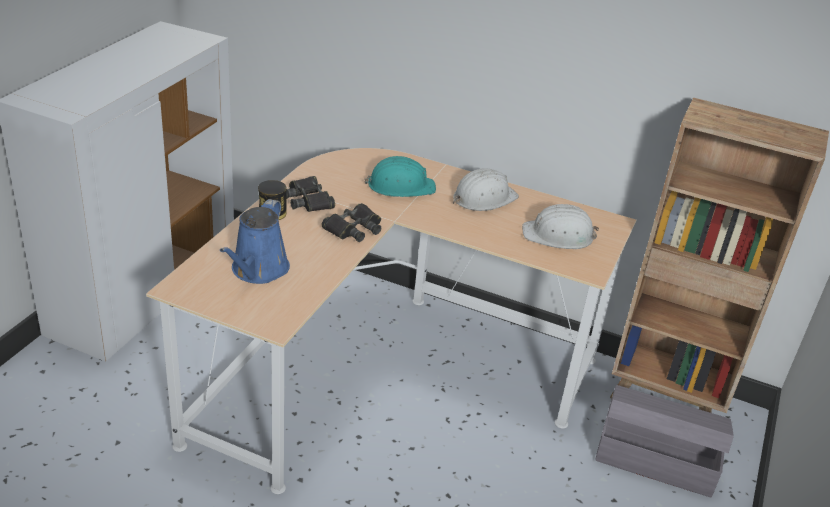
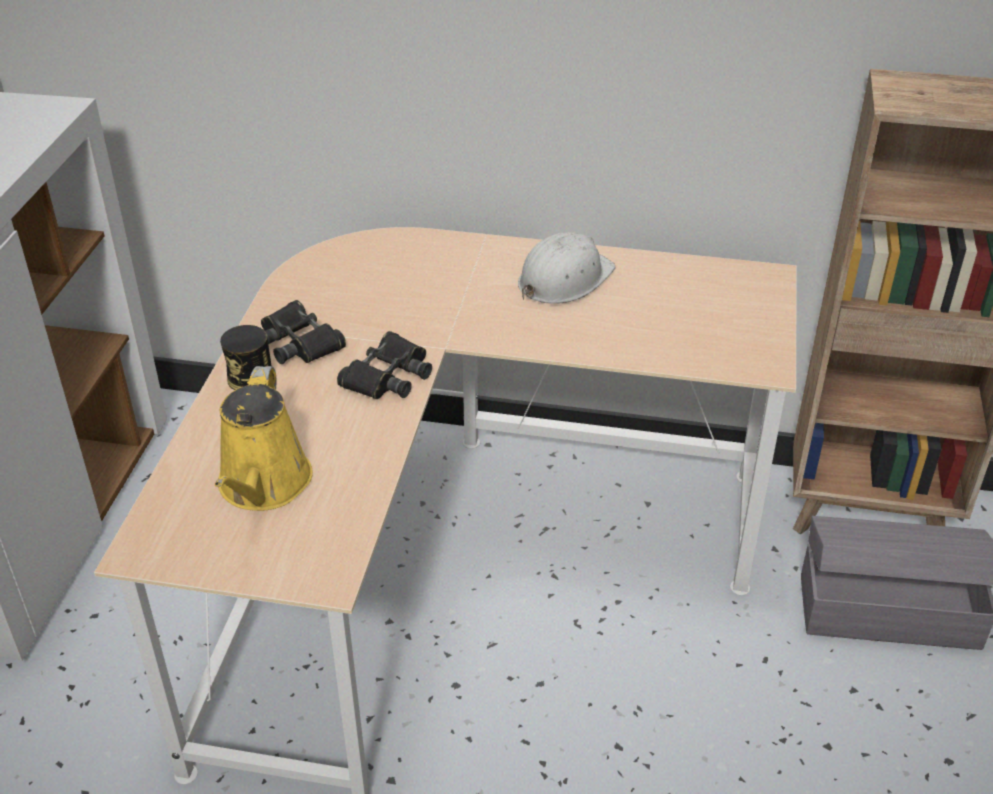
camera: 10 degrees left, 5 degrees up
blue watering can [220,199,290,284] -> yellow watering can [215,366,313,511]
turquoise hard hat [364,156,436,197] -> none
white hard hat [522,204,599,249] -> none

